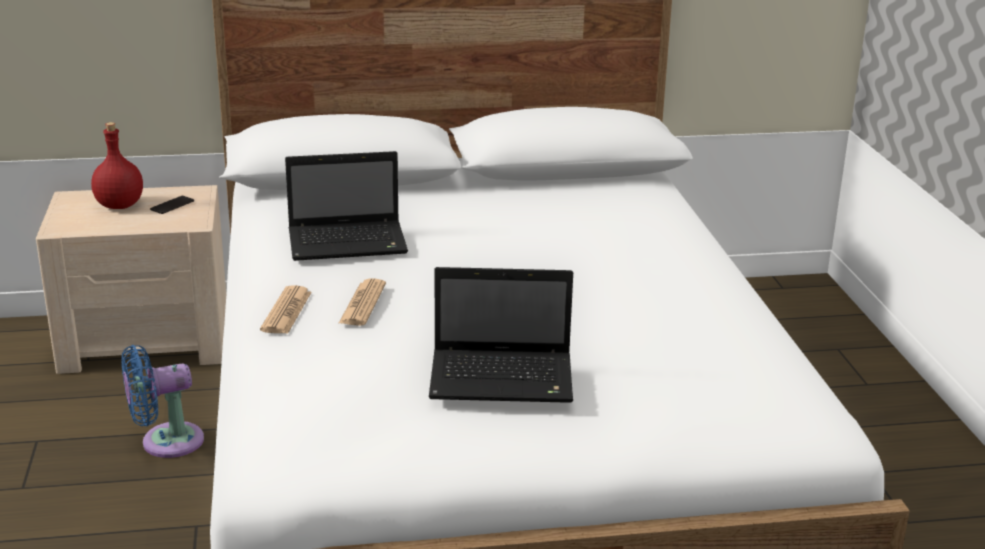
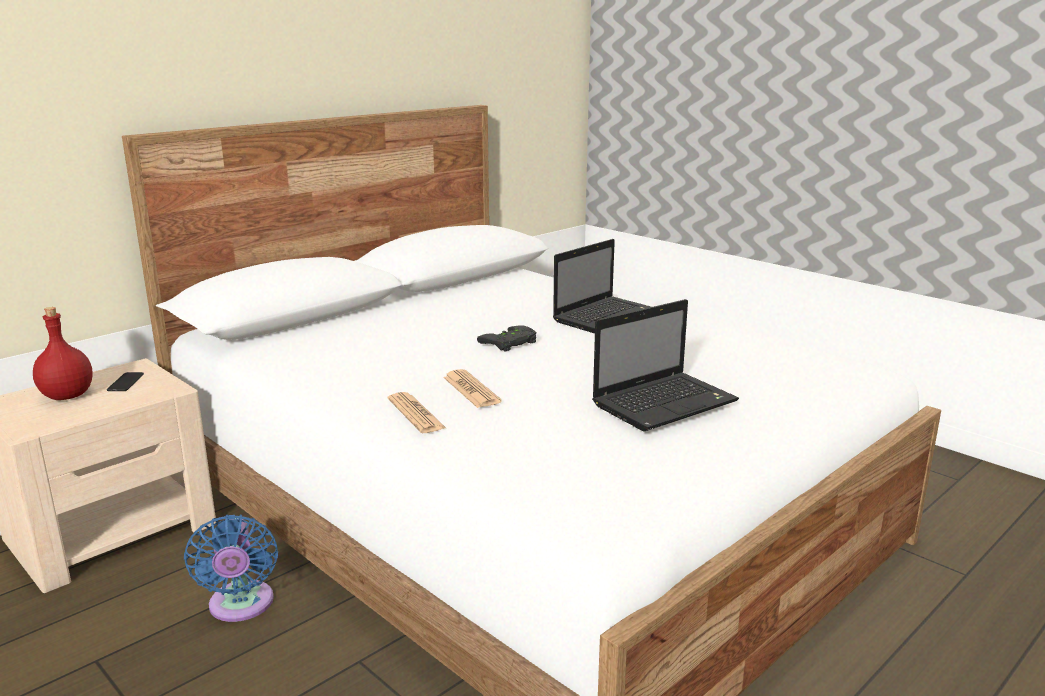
camera: 35 degrees left, 5 degrees down
blue fan [121,345,204,458] -> blue fan turned 45 degrees counterclockwise [184,515,278,622]
laptop [285,151,408,261] -> laptop moved to [553,239,651,333]
none -> black game controller [477,326,536,352]

